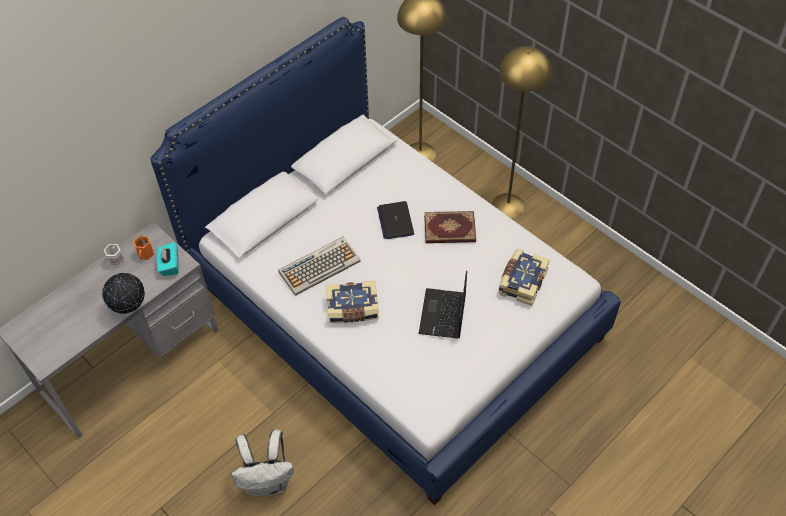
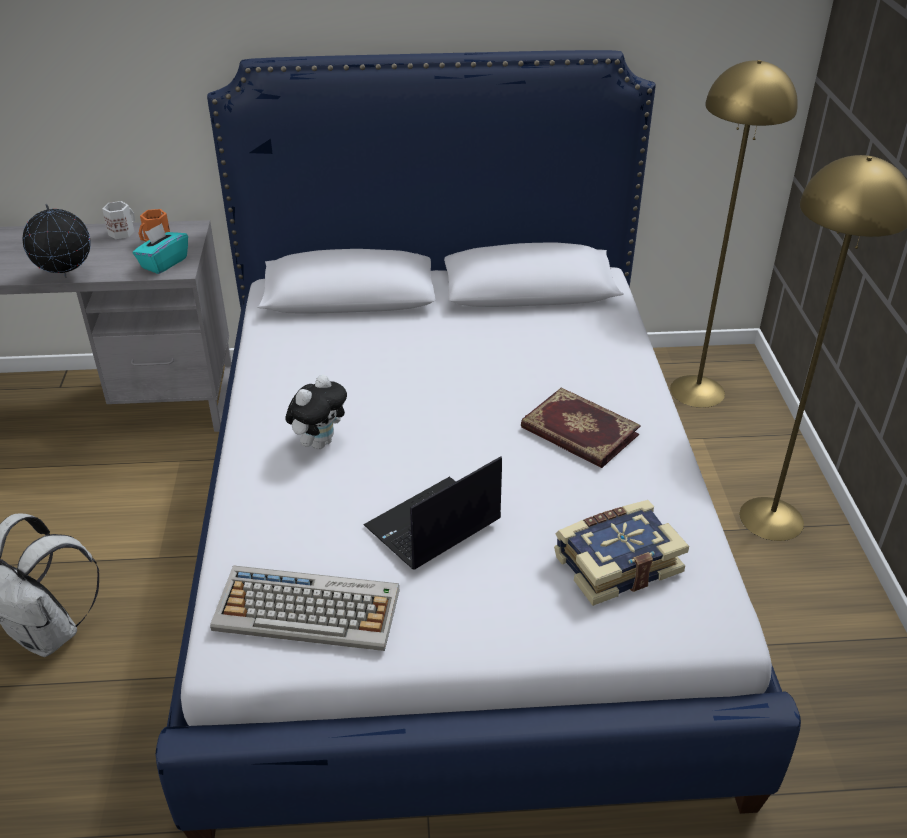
camera: 40 degrees right, 15 degrees down
keyboard [278,237,361,296] -> keyboard moved to [210,566,400,651]
book [326,281,379,323] -> plush toy [285,375,347,449]
laptop [377,201,414,239] -> none

